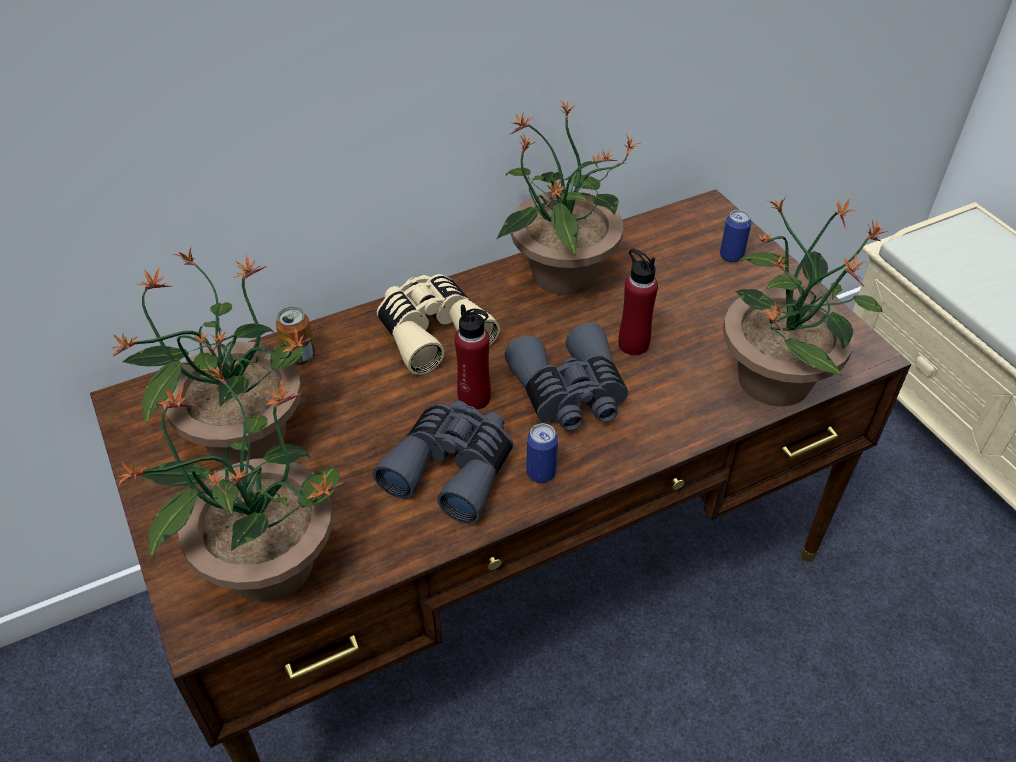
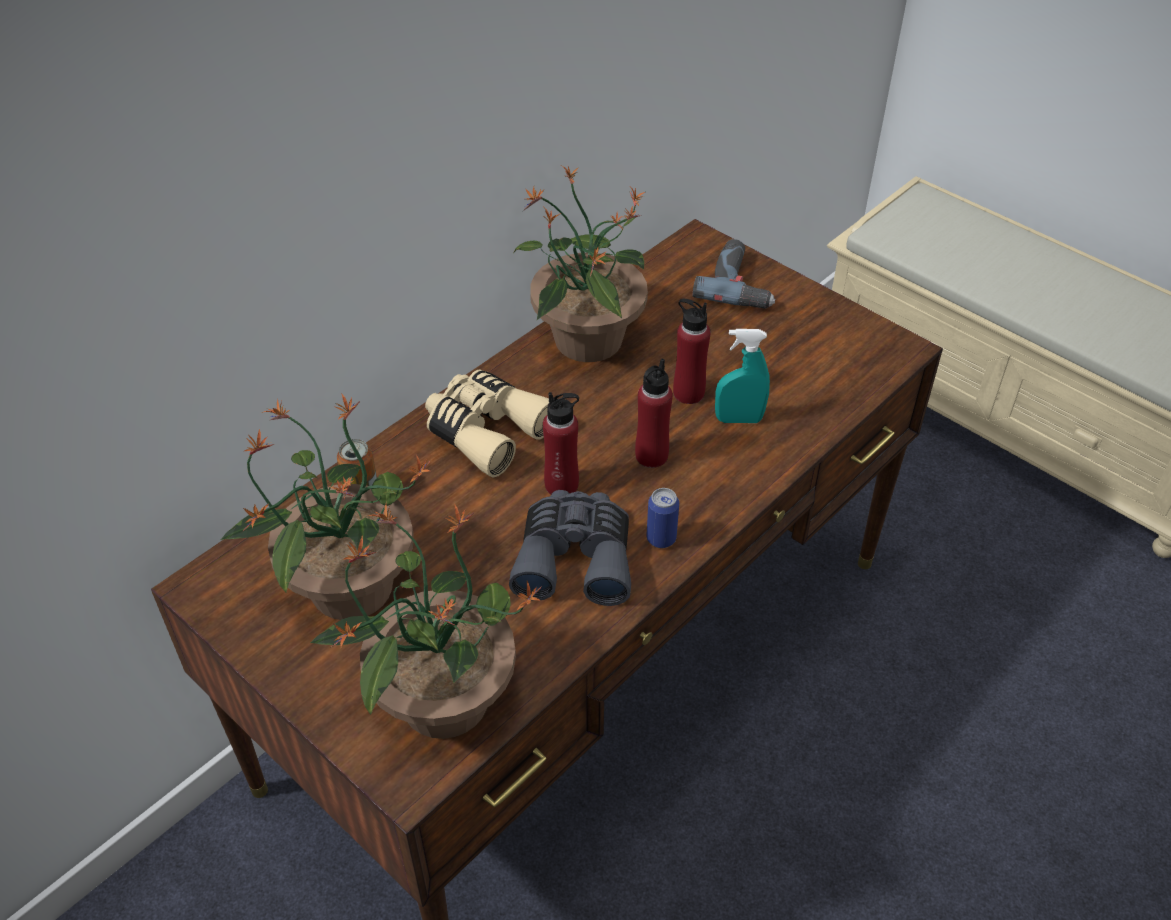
camera: 20 degrees left, 0 degrees up
grey binoculars [504,322,628,430] -> red bottle [635,359,673,468]
can [720,210,752,263] -> power drill [693,239,776,309]
potted plant [723,198,888,406] -> none
none -> turquoise spray bottle [715,329,770,423]

